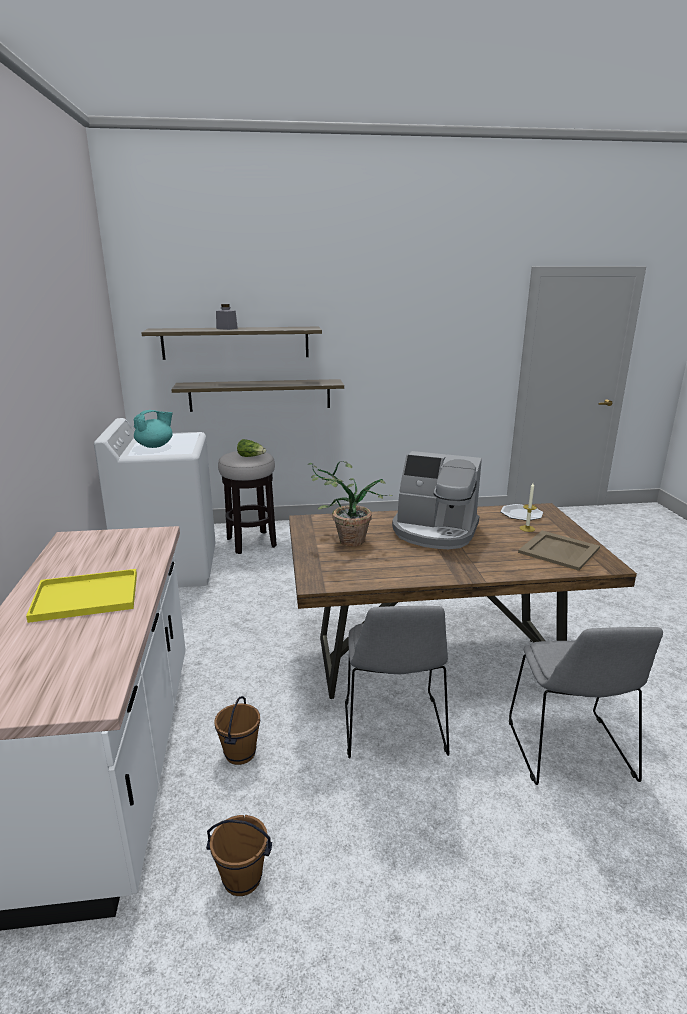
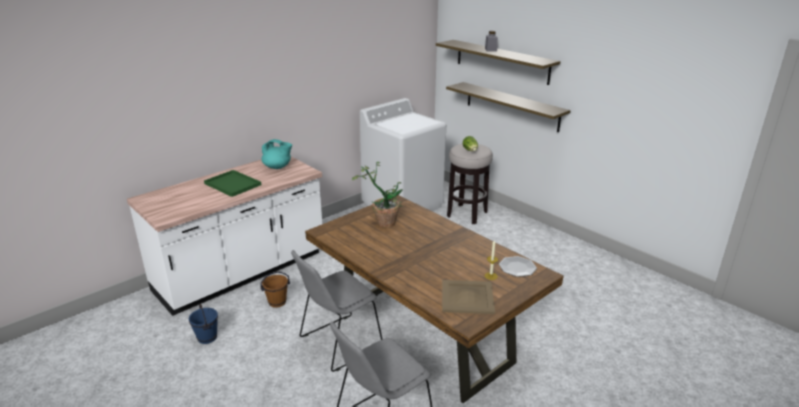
camera: 55 degrees right, 5 degrees up
yellow tray [26,569,137,623] -> green tray [204,170,262,197]
turquoise teapot [134,410,173,448] -> turquoise teapot moved to [262,139,292,169]
brown bucket [206,815,272,896] -> blue bucket [189,304,218,344]
coffee machine [392,451,482,549] -> none

